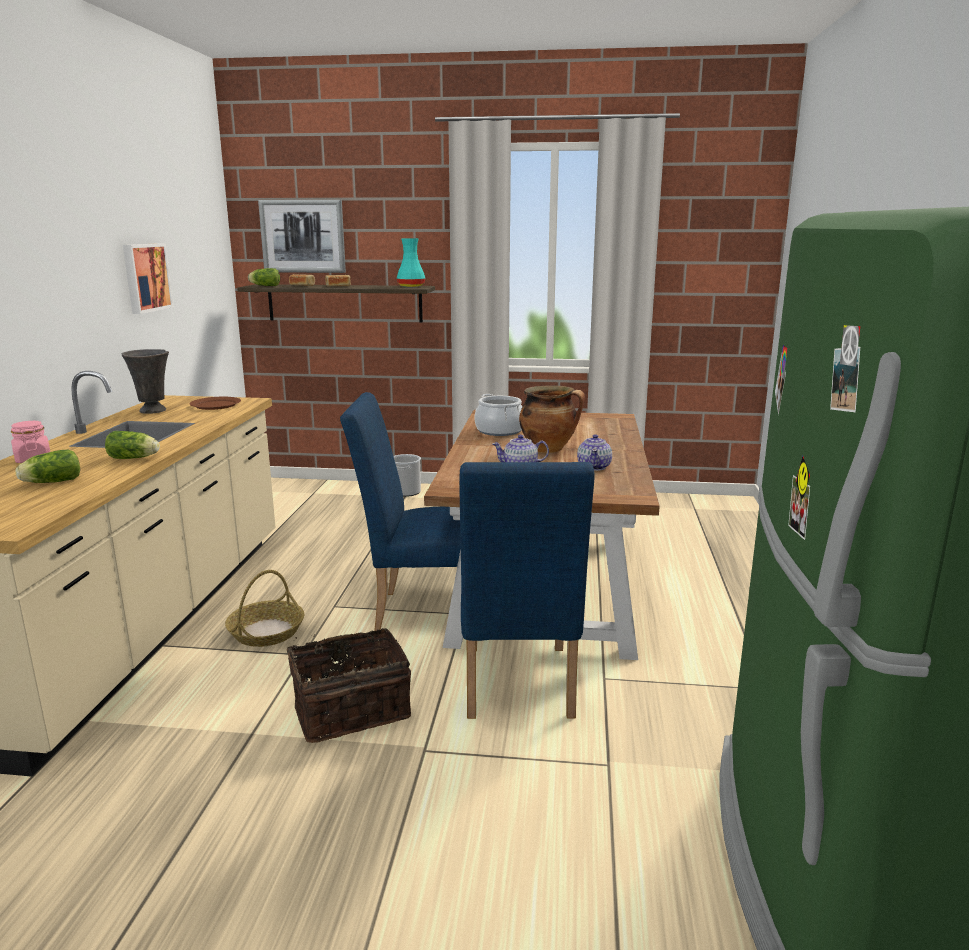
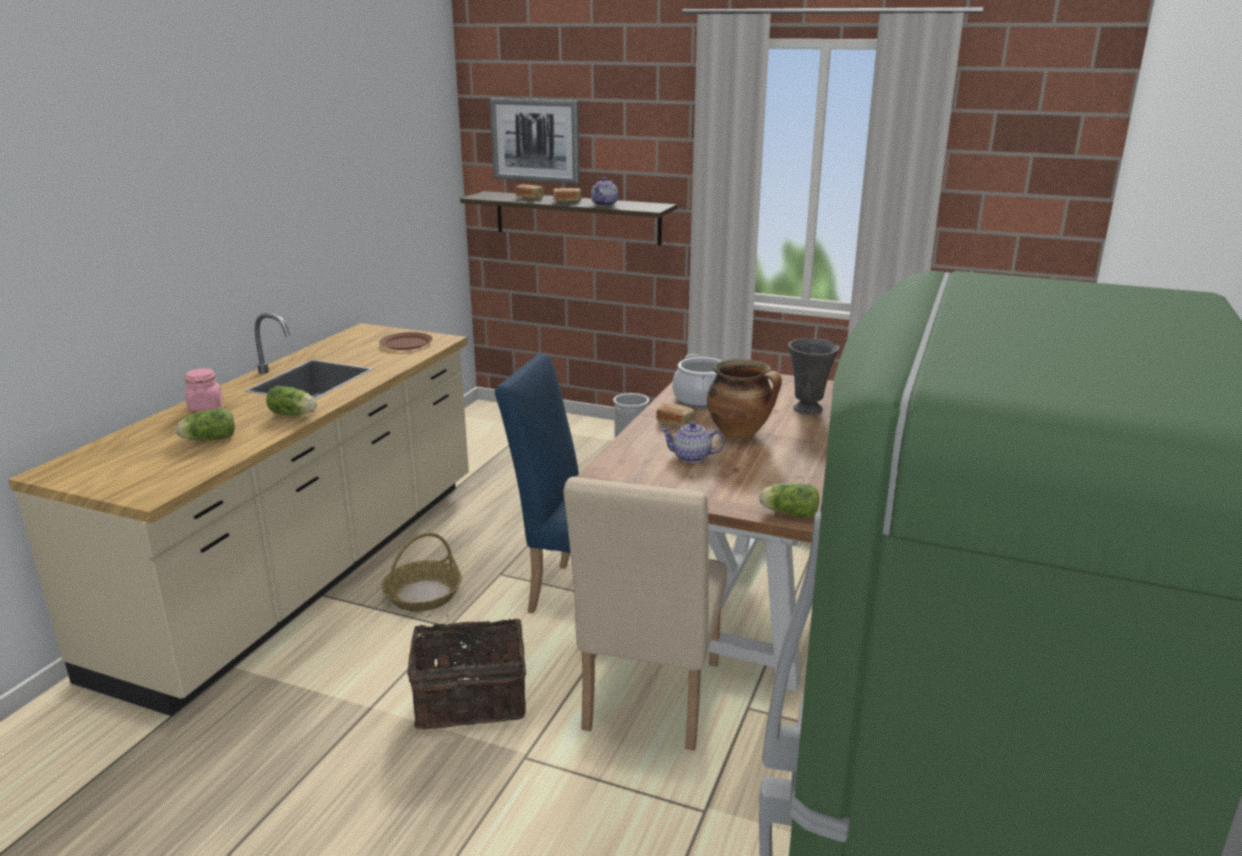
camera: 15 degrees right, 5 degrees up
grey vase [122,349,169,413] -> grey vase moved to [788,338,840,414]
picture [123,243,174,314] -> none
lettuce [248,268,280,286] -> lettuce moved to [759,483,819,518]
turquoise vase [397,238,425,287] -> none
blue chair [459,462,595,719] -> beige chair [563,476,727,750]
teapot [577,434,612,471] -> teapot moved to [591,177,618,206]
none -> bread [656,403,696,427]

